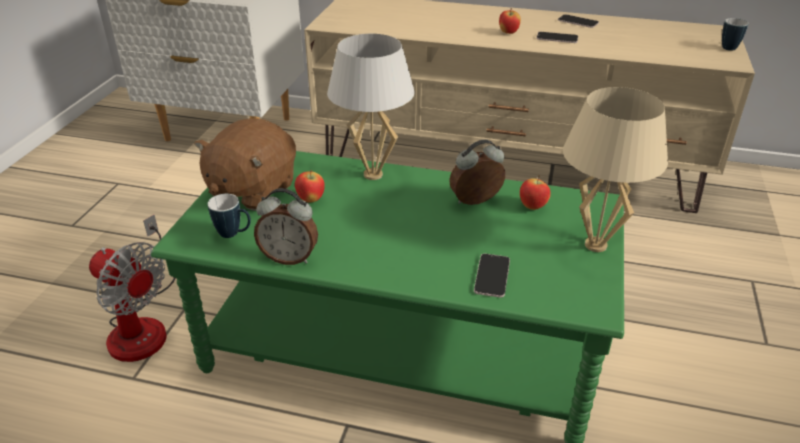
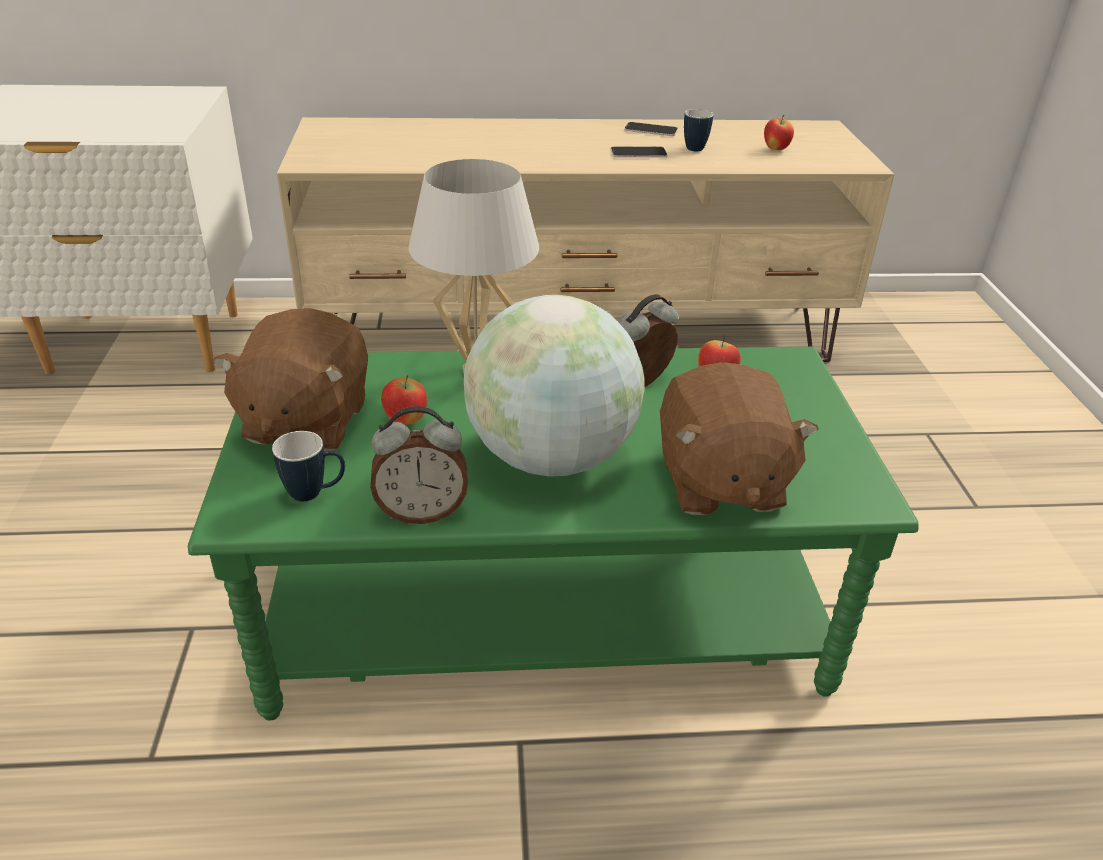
camera: 20 degrees left, 0 degrees up
fan [89,215,175,362] -> none
phone [474,254,510,298] -> brown plush toy [660,362,819,515]
apple [499,8,521,34] -> apple moved to [764,115,794,150]
beige table lamp [563,87,668,252] -> none
mug [722,18,749,51] -> mug moved to [684,109,714,151]
none -> globe [464,295,645,477]

